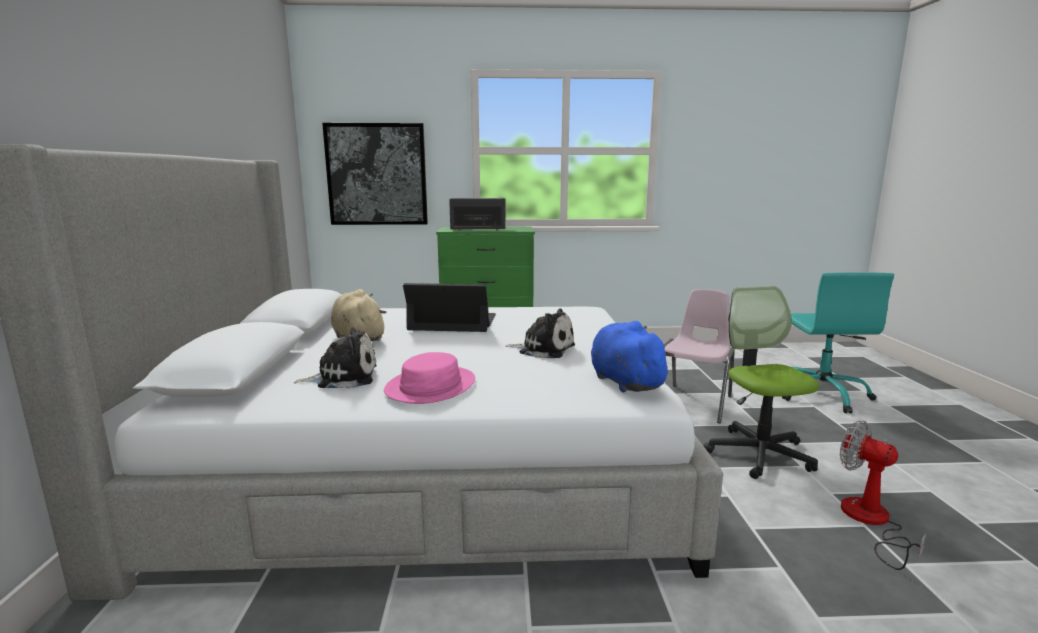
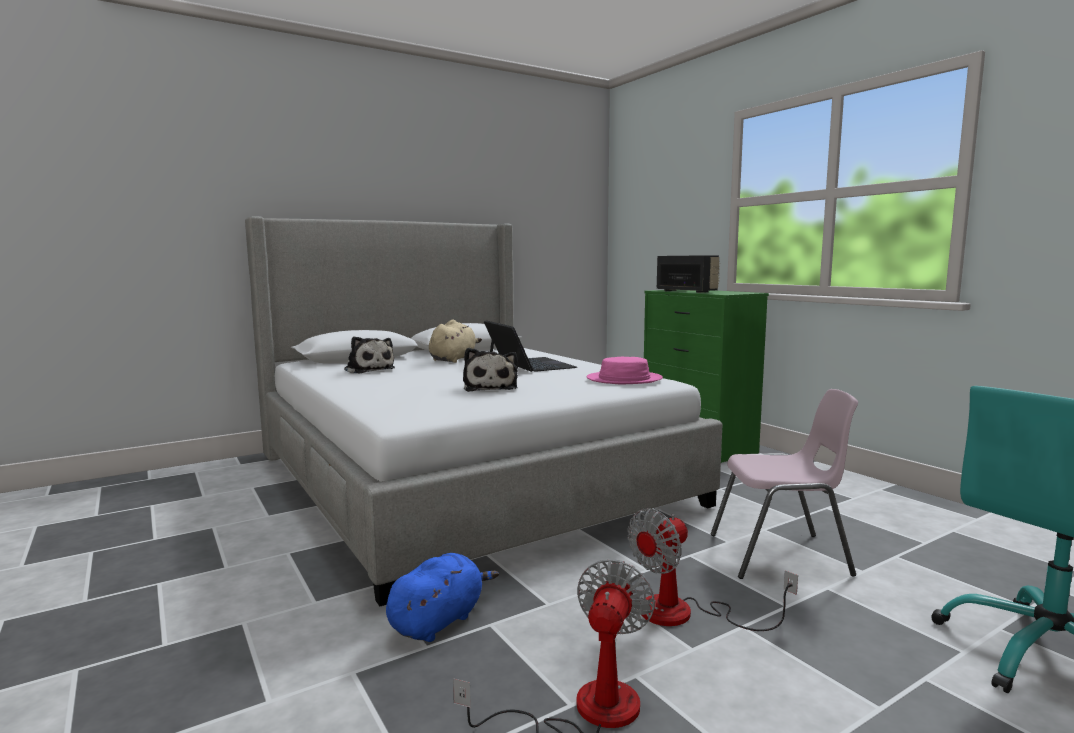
camera: 60 degrees right, 5 degrees down
picture [322,123,428,225] -> none
pink hat [384,352,475,404] -> pink hat moved to [587,357,663,384]
blue plush toy [591,321,674,393] -> blue plush toy moved to [386,553,499,642]
office chair [703,286,819,479] -> fan [627,508,798,631]

